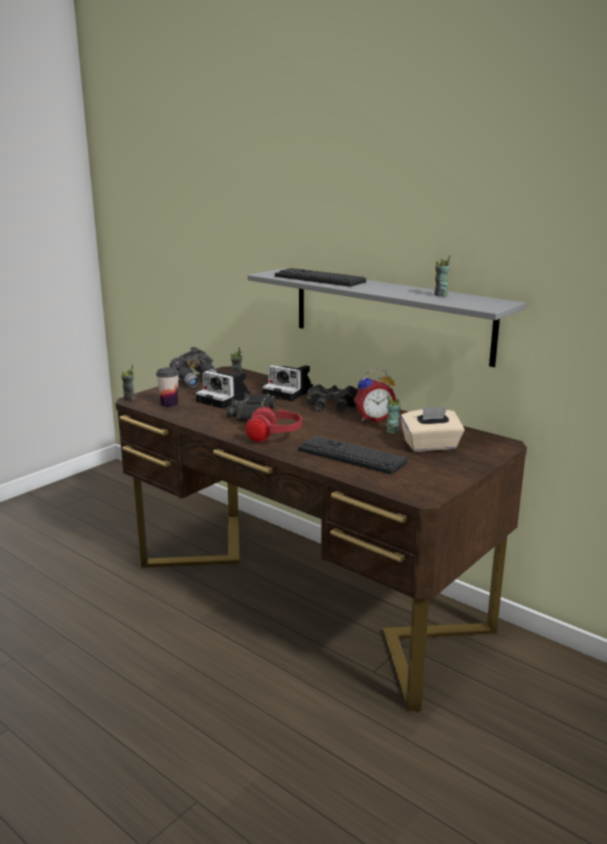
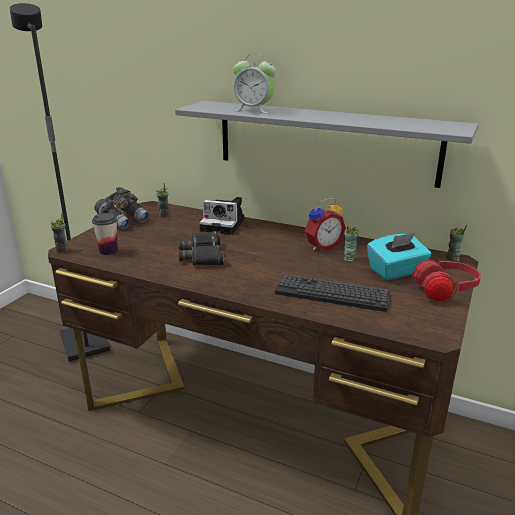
camera: 15 degrees left, 5 degrees up
camera [196,371,251,409] -> none
red headphones [243,407,302,443] -> red headphones moved to [412,260,481,301]
keyboard [275,268,366,287] -> alarm clock [233,54,276,113]
black binoculars [306,384,359,412] -> none
beige tissue box [401,407,464,451] -> turquoise tissue box [367,233,431,280]
cup [434,255,450,297] -> cup moved to [446,225,467,262]
none -> black floor lamp [10,3,110,362]

